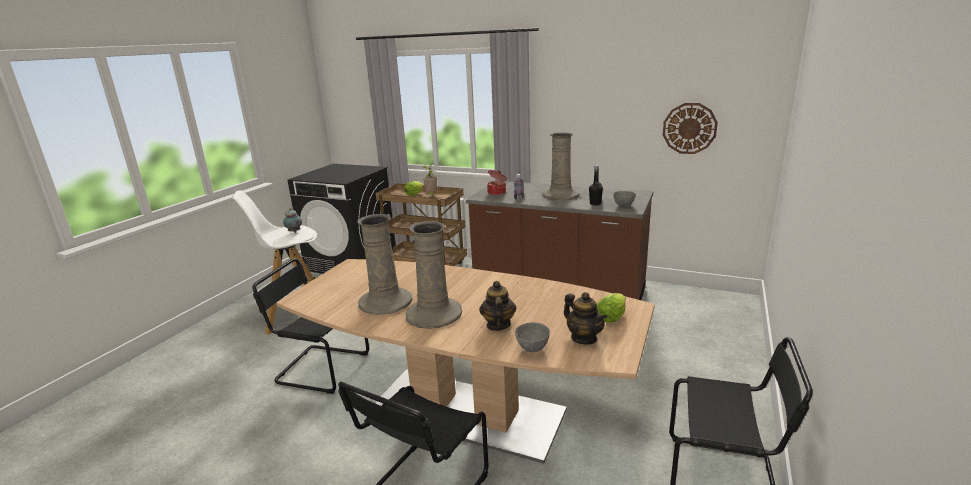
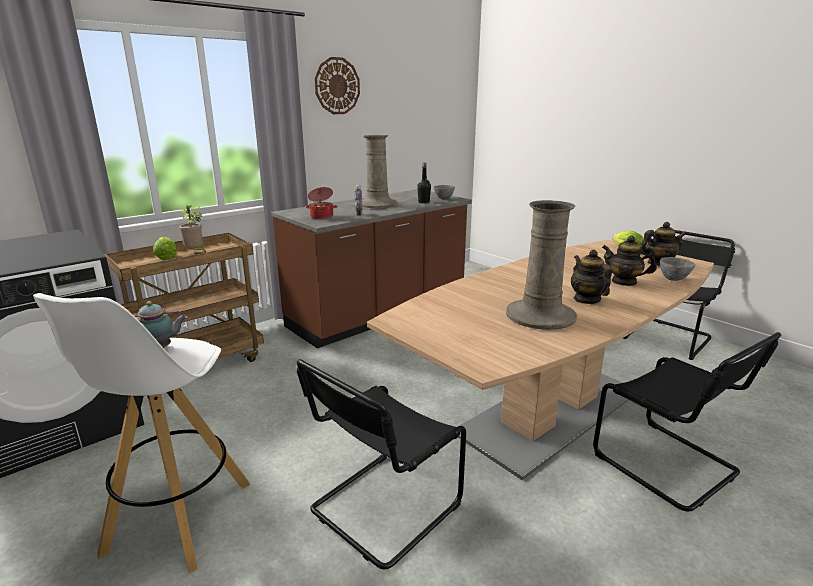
camera: 65 degrees left, 0 degrees up
beige vase [406,221,462,329] -> teapot [571,249,612,304]
wall clock [663,103,718,154] -> wall clock moved to [314,57,360,114]

